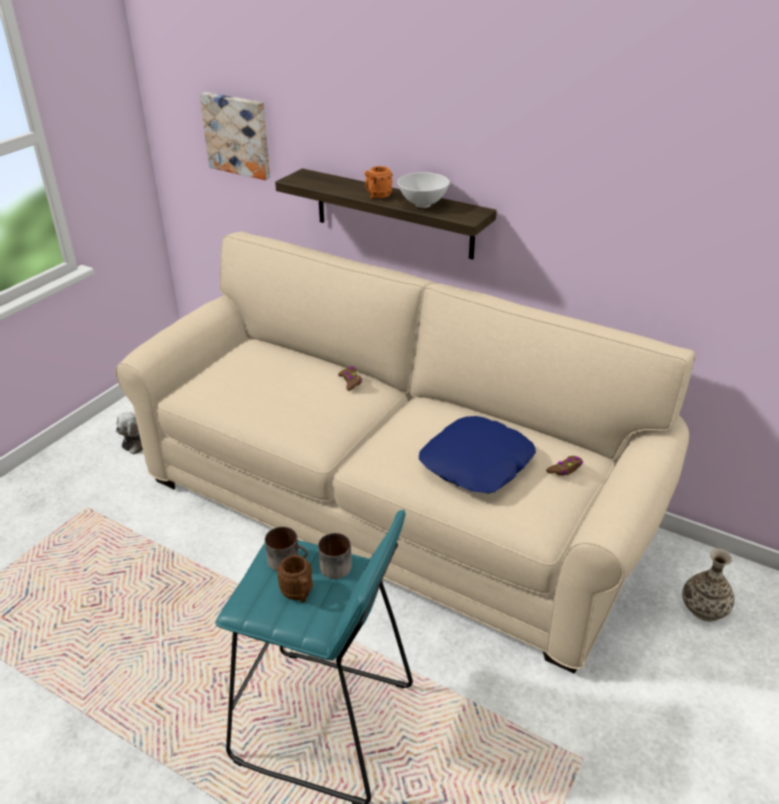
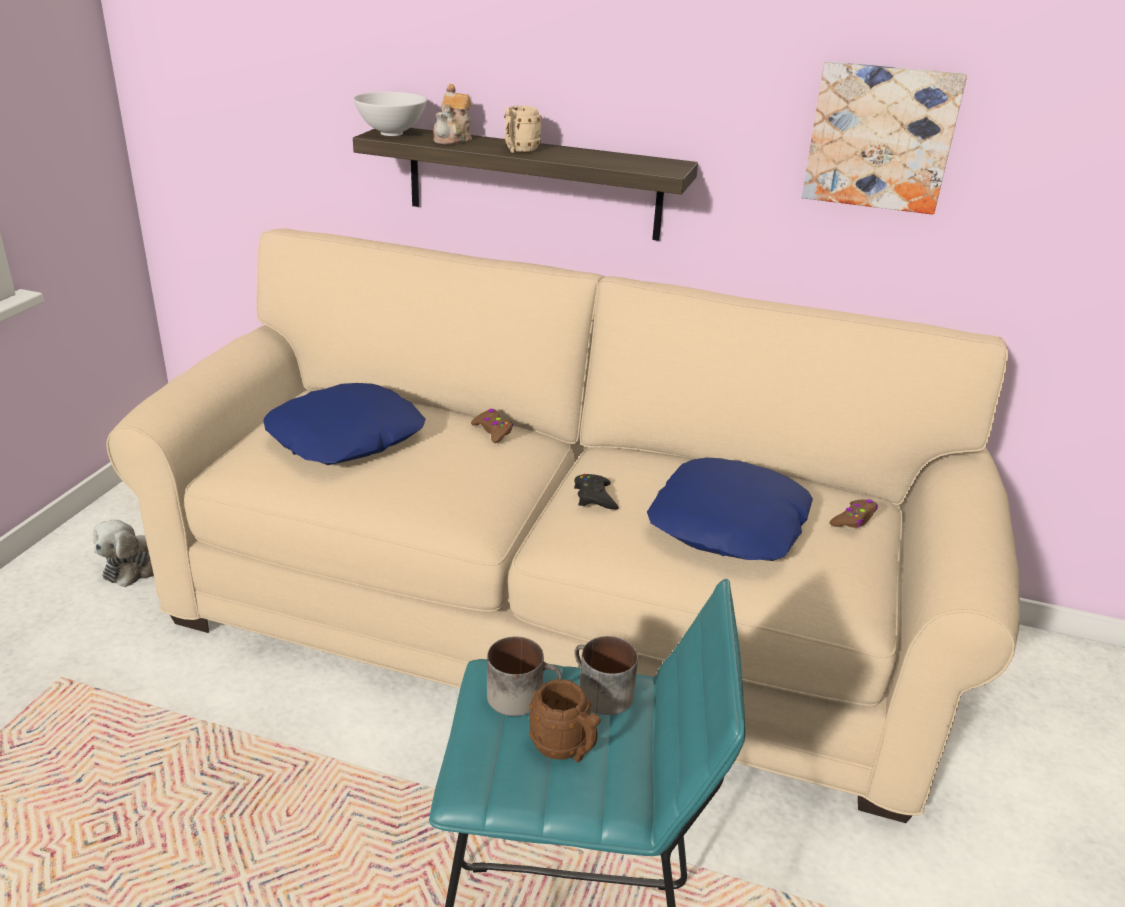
camera: 15 degrees left, 5 degrees down
picture [199,92,270,180] -> picture moved to [802,61,967,215]
orange mug [364,166,393,199] -> beige mug [504,105,542,153]
white bowl [397,172,450,208] -> white bowl moved to [353,92,427,136]
vase [682,549,734,621] -> none
none -> blue pillow [263,383,425,465]
none -> teapot [433,84,472,144]
none -> black game controller [574,474,619,510]

